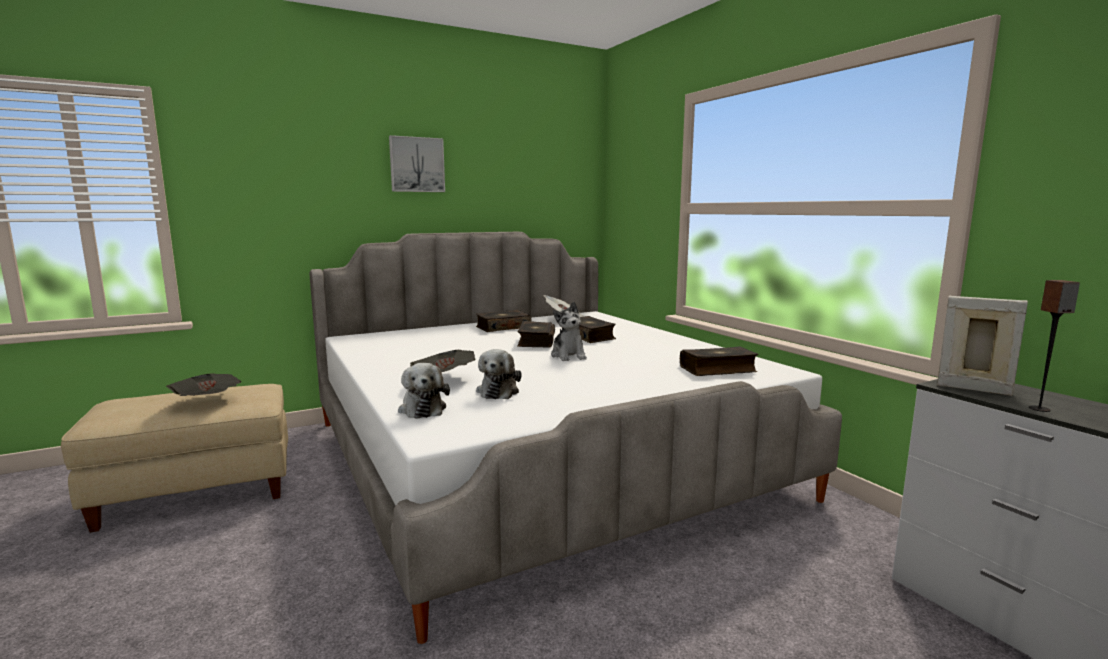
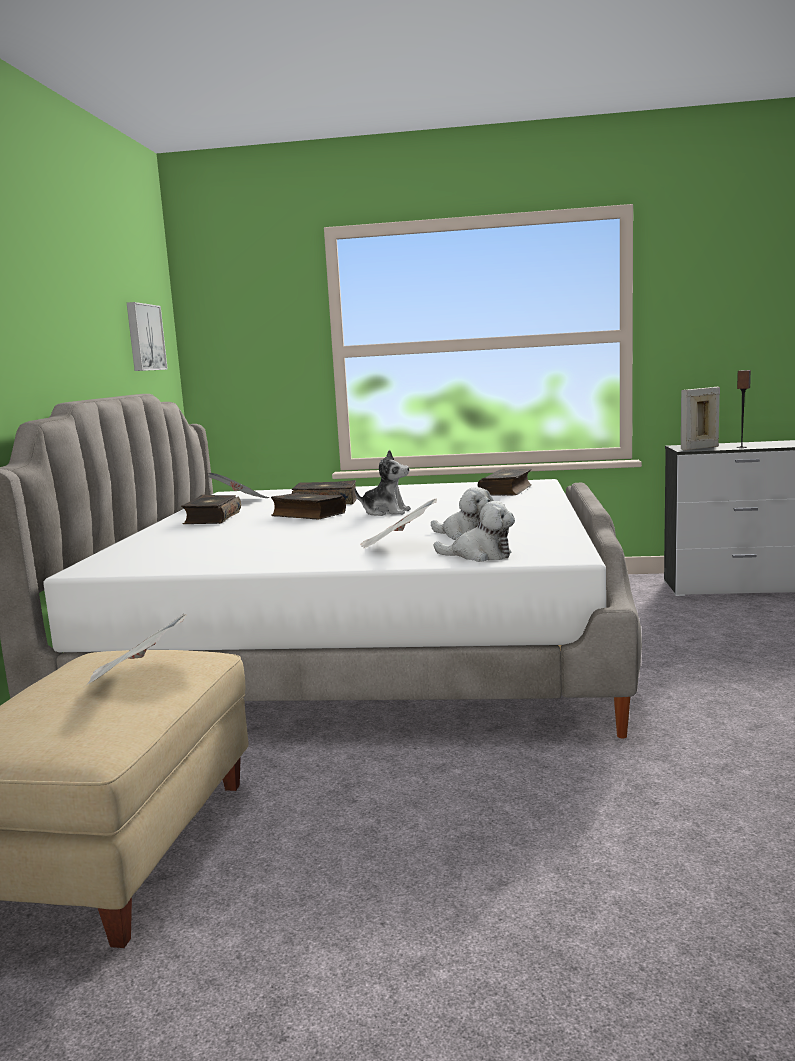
camera: 55 degrees left, 0 degrees up
picture [389,135,445,192] -> picture moved to [127,302,168,371]

